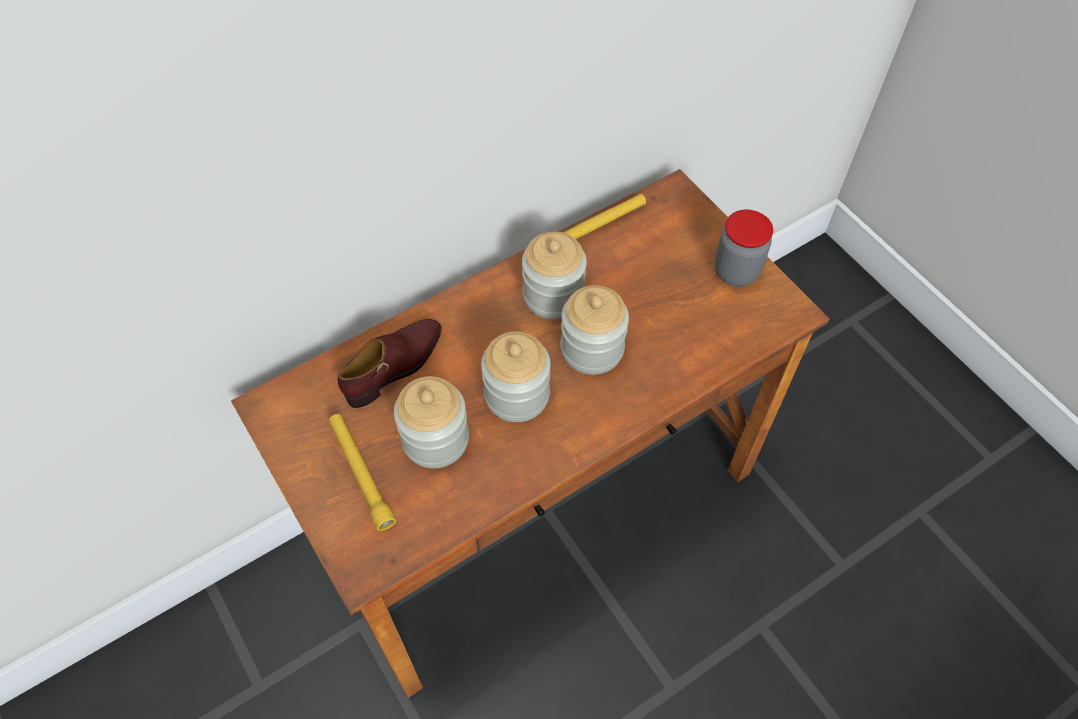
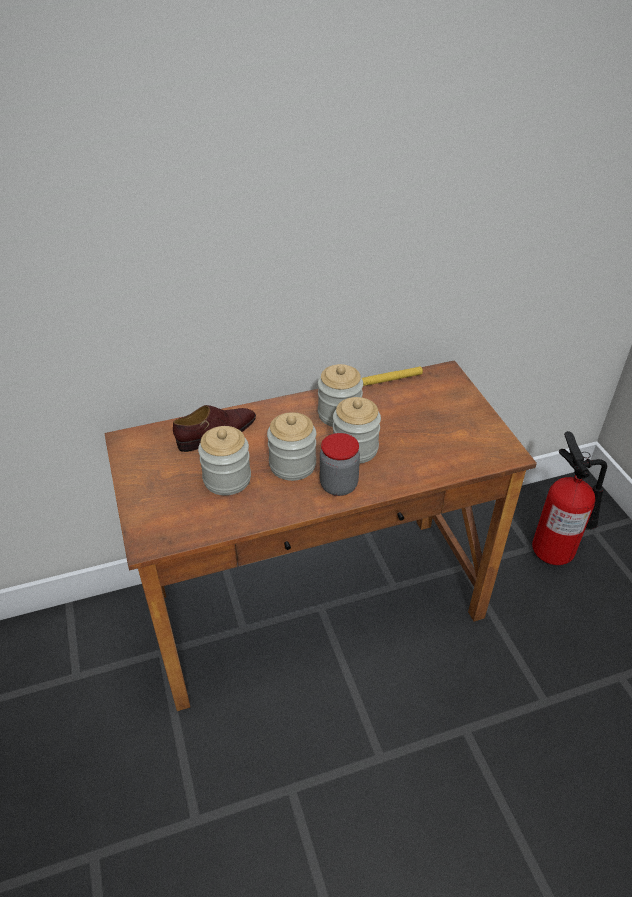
camera: 15 degrees right, 15 degrees down
yellow flashlight [329,414,396,531] -> none
jar [714,210,773,286] -> jar moved to [320,433,360,496]
none -> fire extinguisher [532,431,607,565]

